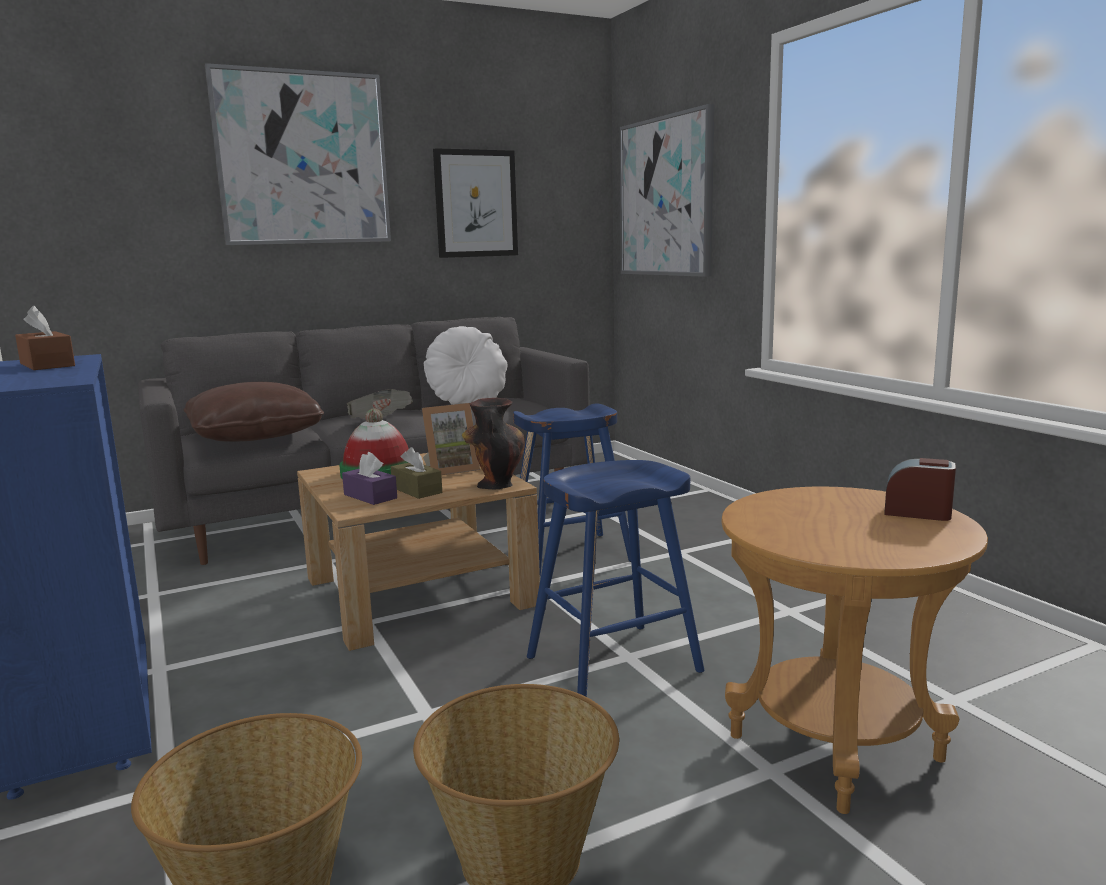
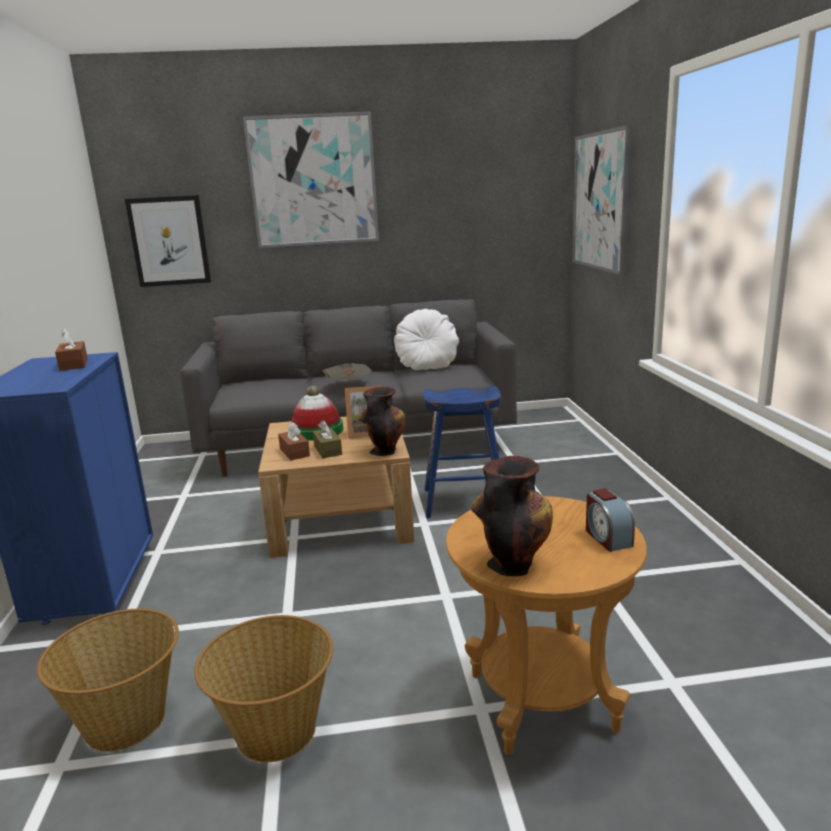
camera: 20 degrees right, 5 degrees up
brown pillow [183,382,324,442] -> none
purple tissue box [342,452,397,505] -> brown tissue box [278,422,310,460]
picture [433,148,518,258] -> picture moved to [125,195,211,287]
blue stool [527,460,704,697] -> none
alarm clock [884,458,956,521] -> alarm clock turned 150 degrees counterclockwise [586,488,635,552]
none -> vase [471,456,553,576]

